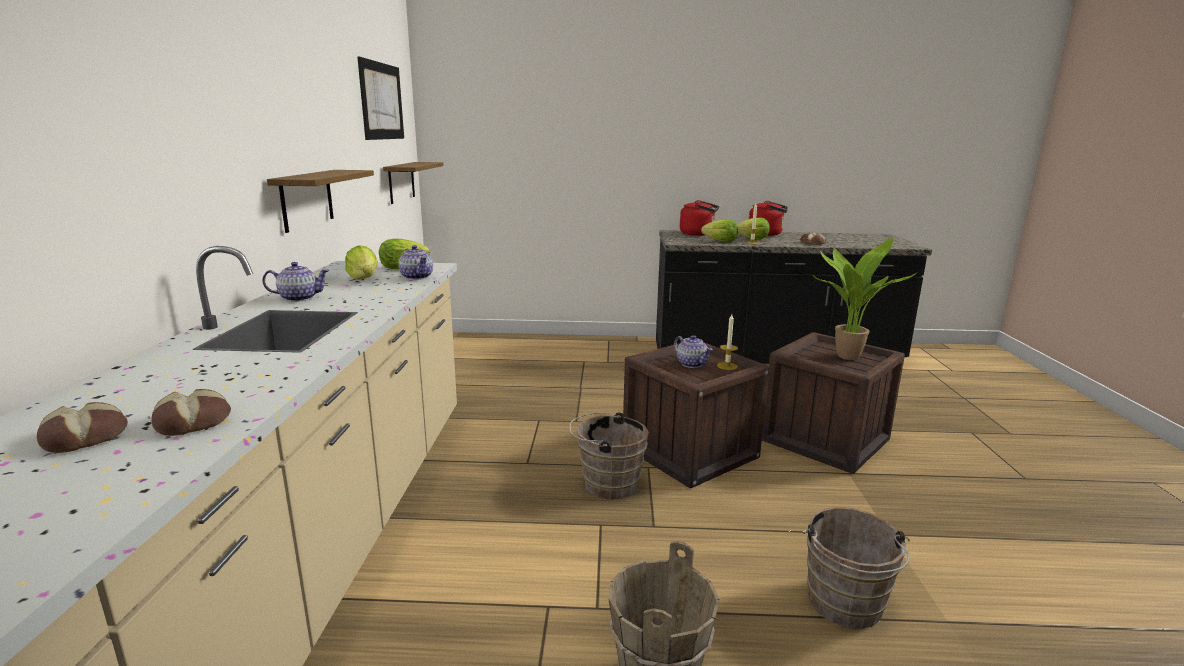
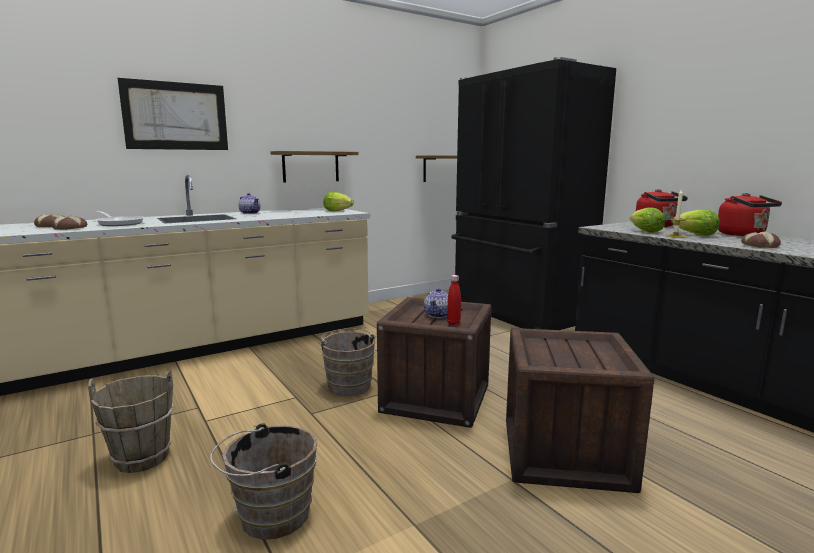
camera: 55 degrees right, 5 degrees down
lettuce [345,245,378,280] -> none
picture [357,57,404,140] -> picture moved to [118,78,228,150]
teapot [398,245,433,280] -> none
candle [717,314,738,370] -> red bottle [447,275,461,326]
potted plant [813,237,916,360] -> none
none -> frying pan [95,211,145,226]
none -> black fridge [451,57,616,330]

